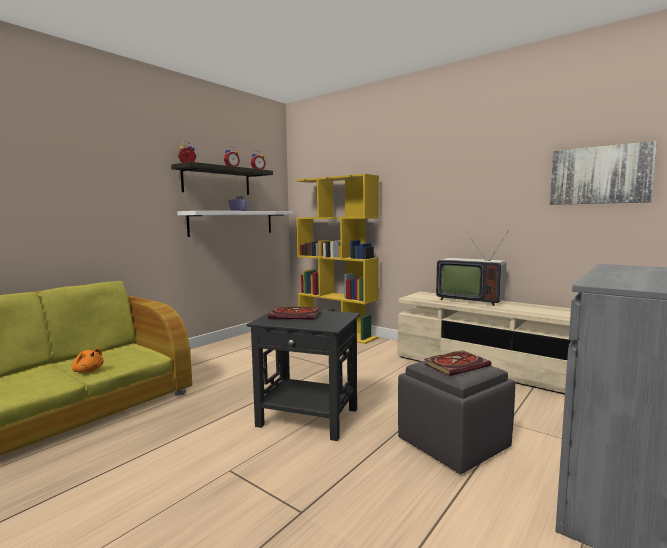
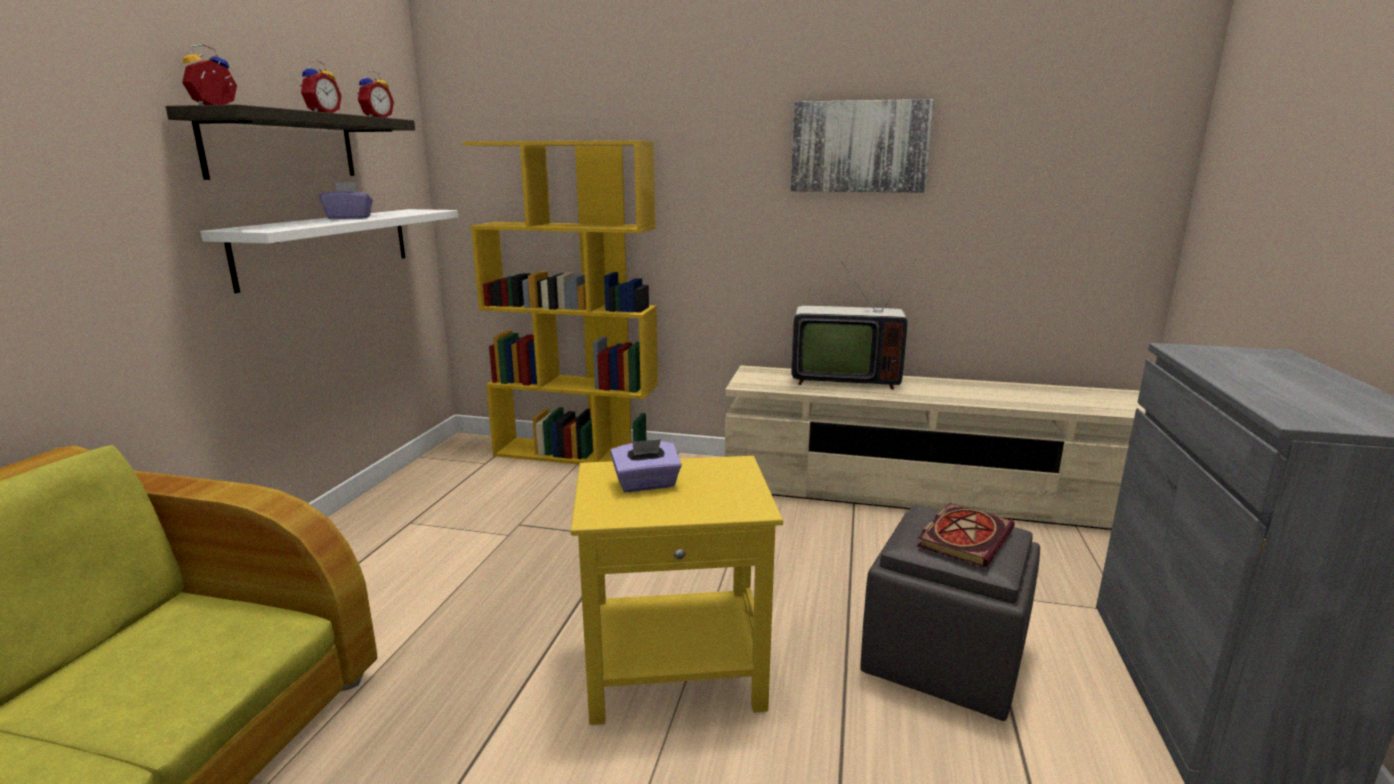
camera: 25 degrees left, 10 degrees up
orange plush toy [72,348,104,373] -> none
black side table [247,310,360,441] -> yellow side table [571,456,783,725]
book [268,306,320,320] -> purple tissue box [610,439,682,492]
picture [550,141,657,205] -> picture moved to [791,99,934,193]

